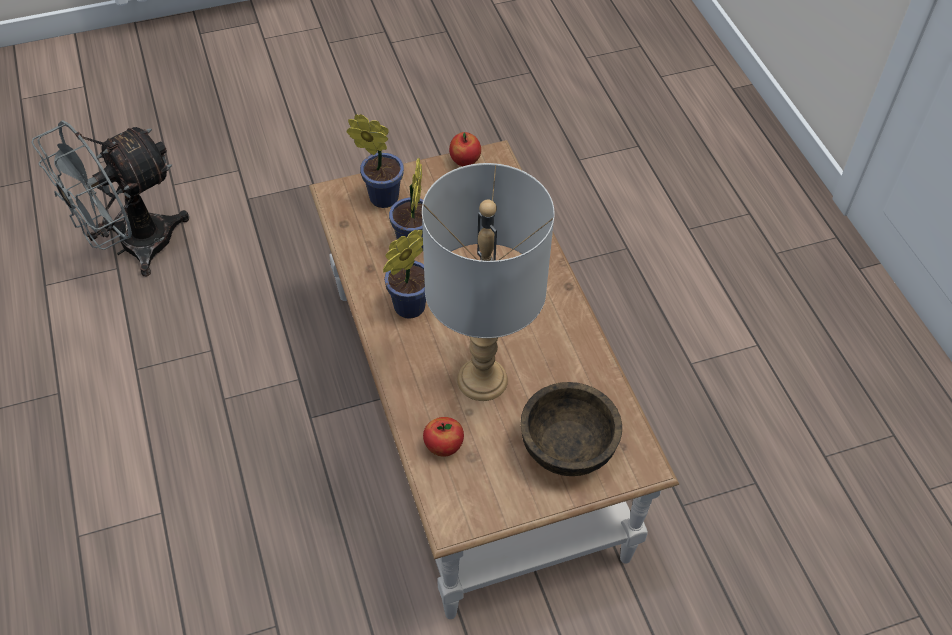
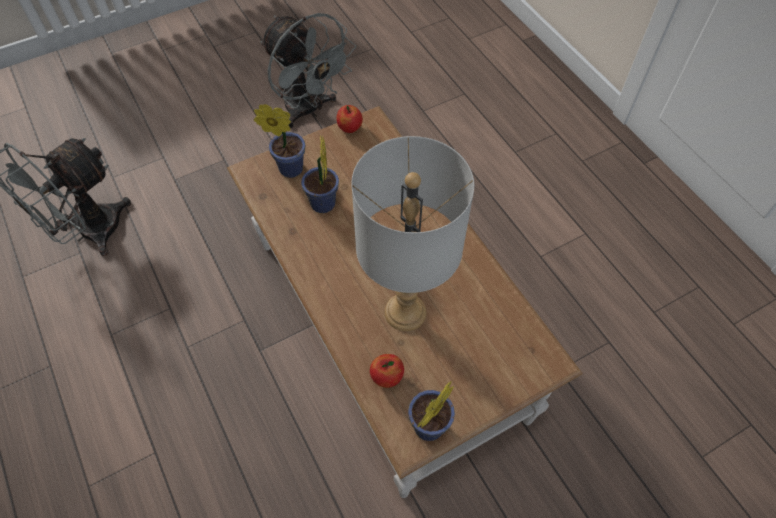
camera: 10 degrees left, 5 degrees up
potted plant [383,230,426,319] -> potted plant moved to [408,381,455,441]
brown bowl [520,382,622,476] -> none
none -> grey fan [260,13,356,128]

